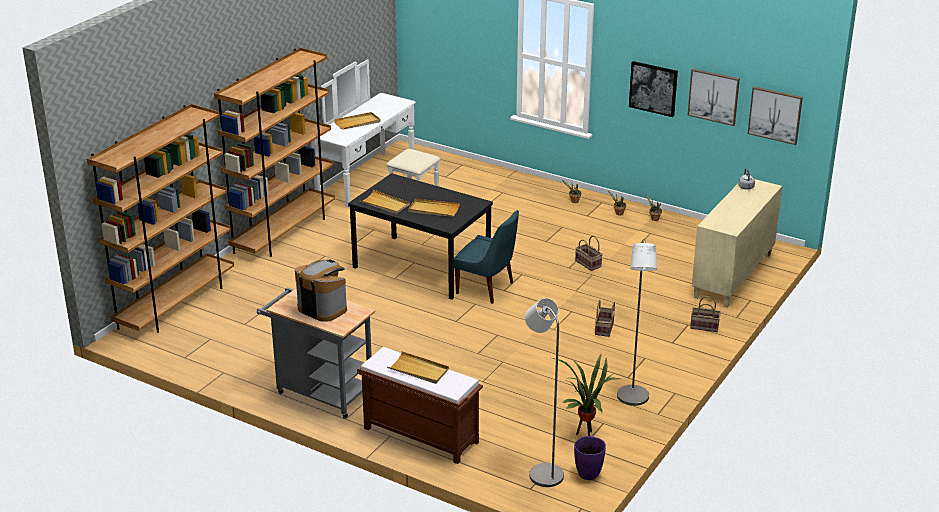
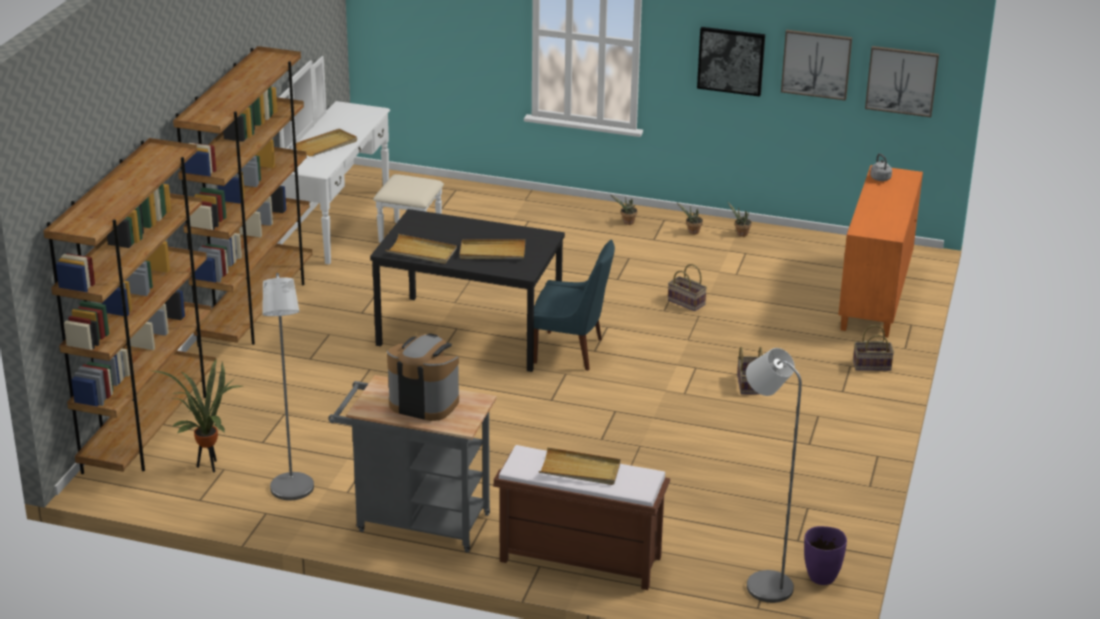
camera: 15 degrees left, 0 degrees up
potted plant [552,354,620,436] -> potted plant moved to [153,358,242,473]
grey floor lamp [617,239,657,406] -> grey floor lamp moved to [262,273,314,500]
beige cabinet [692,179,782,308] -> orange cabinet [838,165,923,338]

